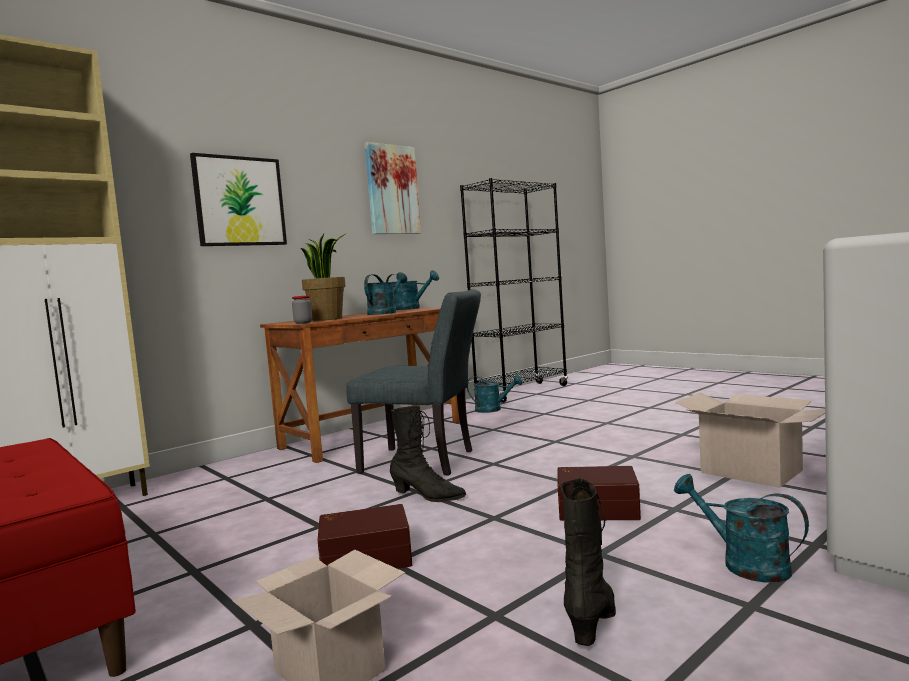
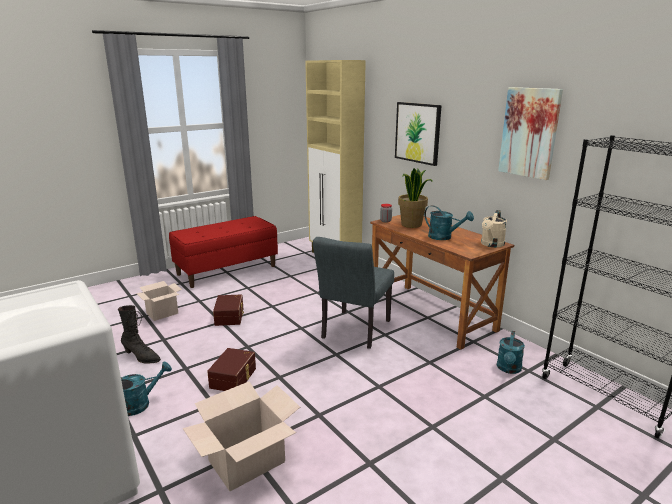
camera: 95 degrees right, 15 degrees up
turquoise watering can [386,270,439,310] -> beige watering can [481,210,507,247]
black boot [390,406,466,502] -> none

